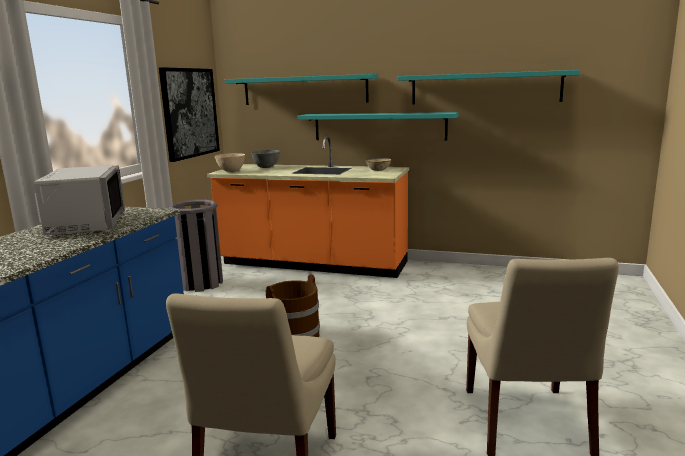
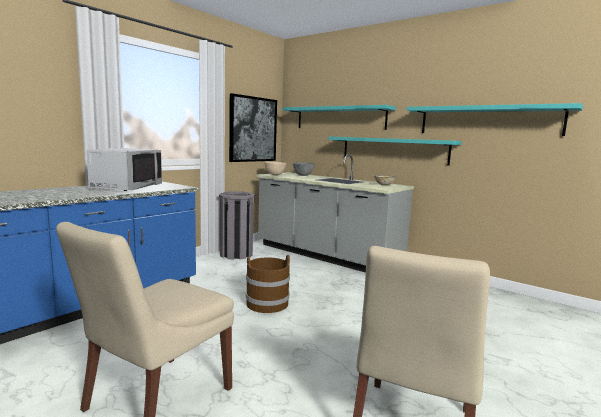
camera: 20 degrees right, 5 degrees down
orange counter [207,136,409,278] -> grey counter [256,155,414,273]

